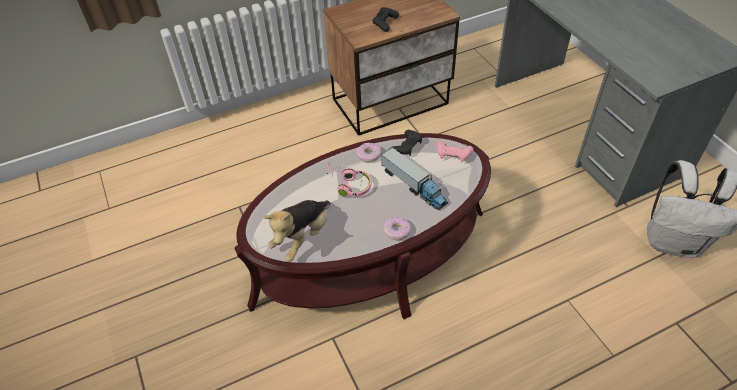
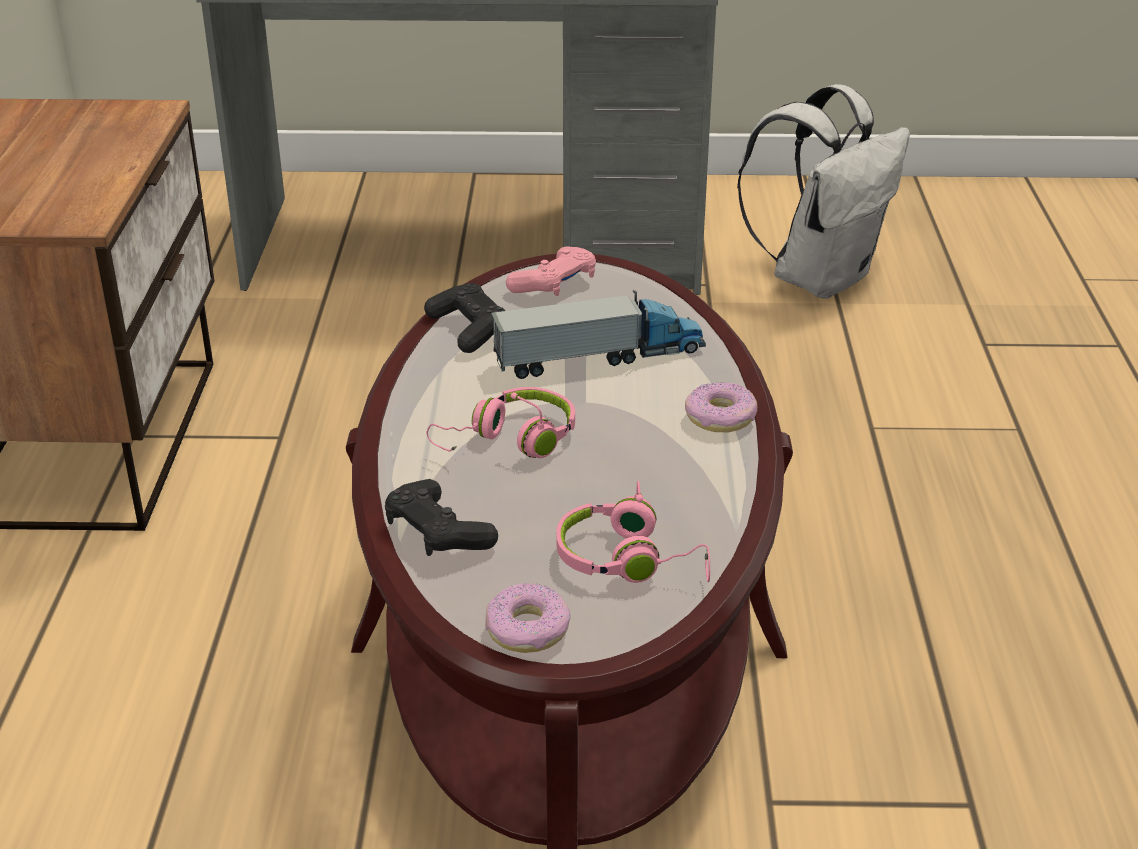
camera: 65 degrees left, 15 degrees down
plush toy [264,200,330,262] -> pink headphones [556,481,710,583]
donut [356,143,381,162] -> donut moved to [485,584,571,653]
black game controller [373,7,399,32] -> black game controller moved to [385,479,498,556]

